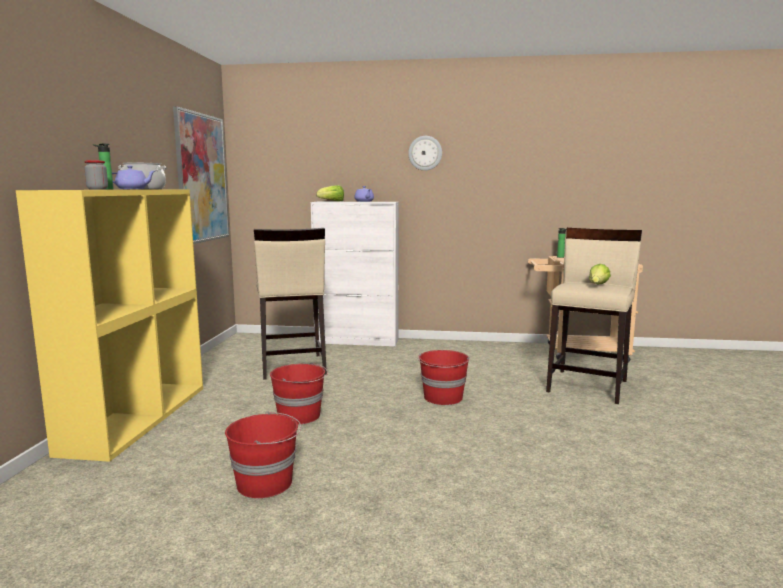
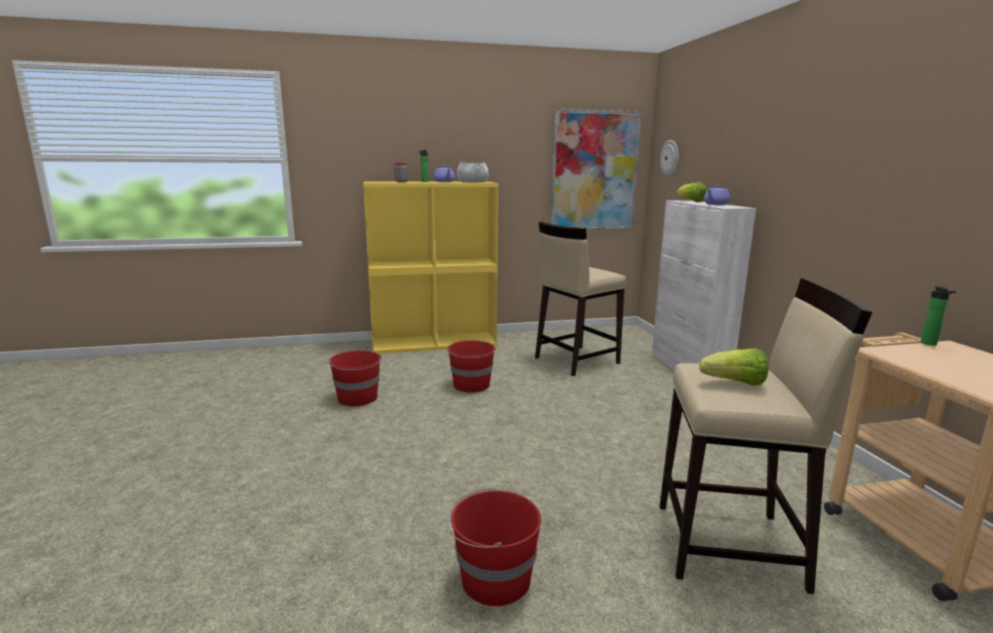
camera: 70 degrees right, 5 degrees up
wall clock [408,136,442,171] -> wall clock moved to [660,140,679,176]
red bucket [418,350,470,405] -> red bucket moved to [447,488,541,606]

